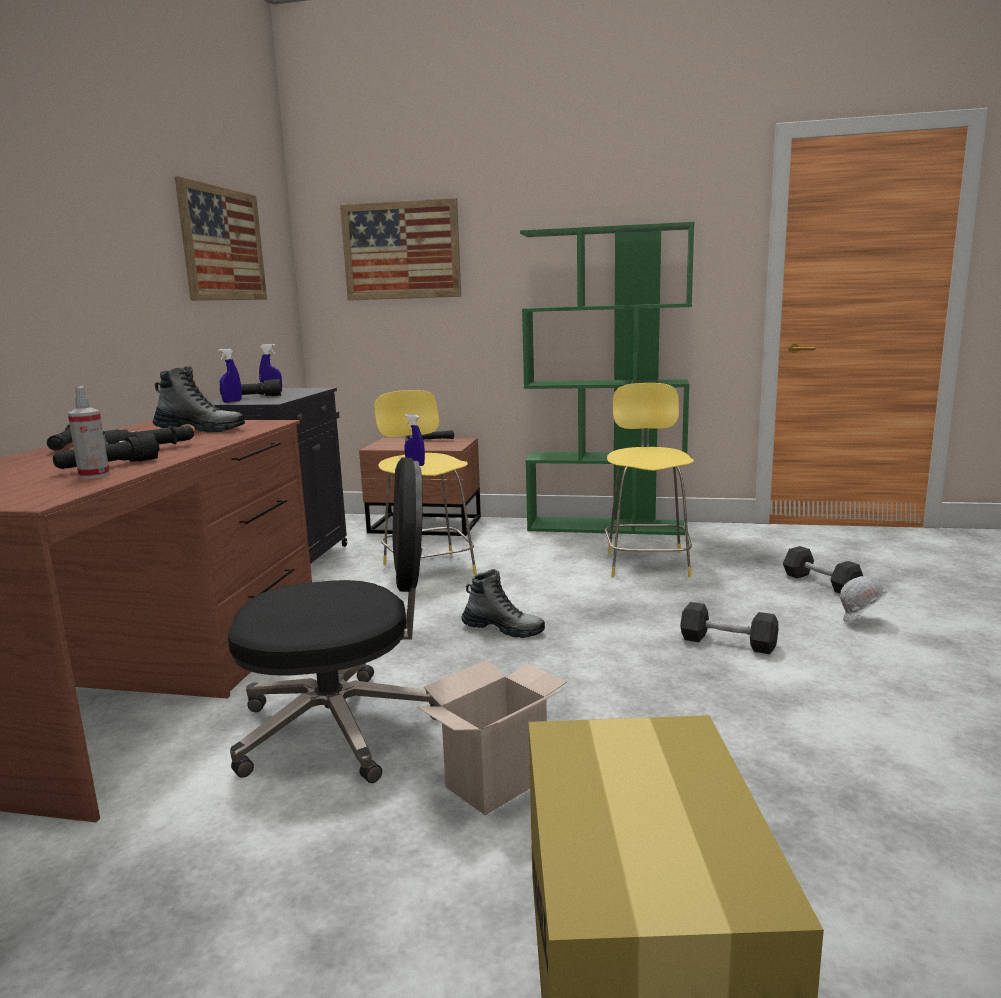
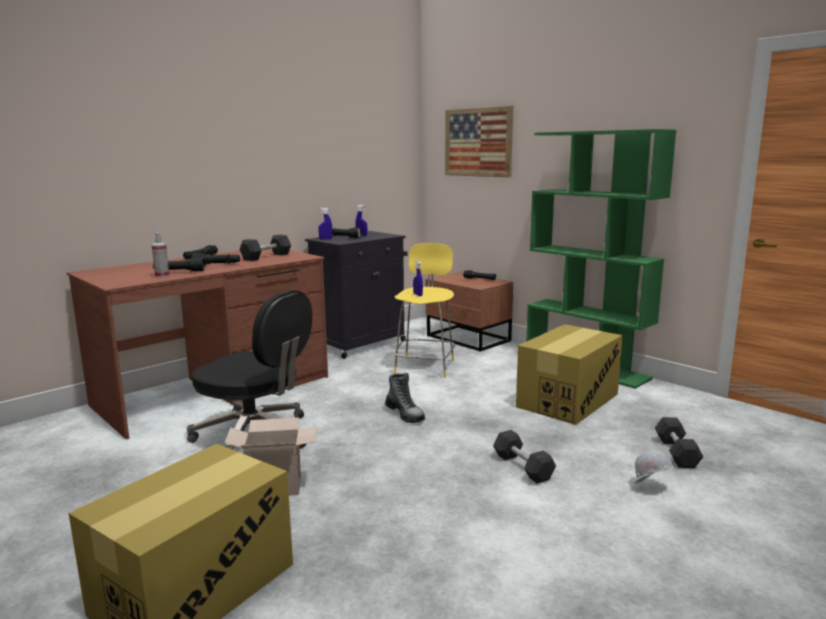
camera: 35 degrees right, 0 degrees up
boot [153,366,245,433] -> black dumbbell [239,234,291,261]
picture [175,176,267,301] -> none
yellow stool [605,383,694,577] -> cardboard box [516,324,623,425]

